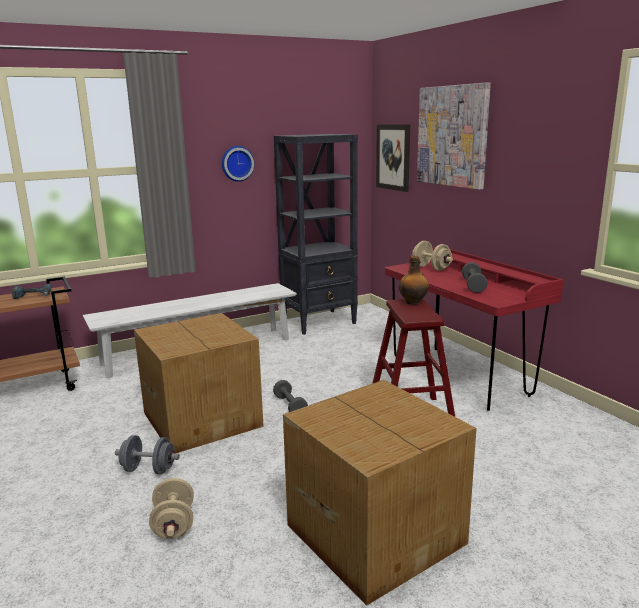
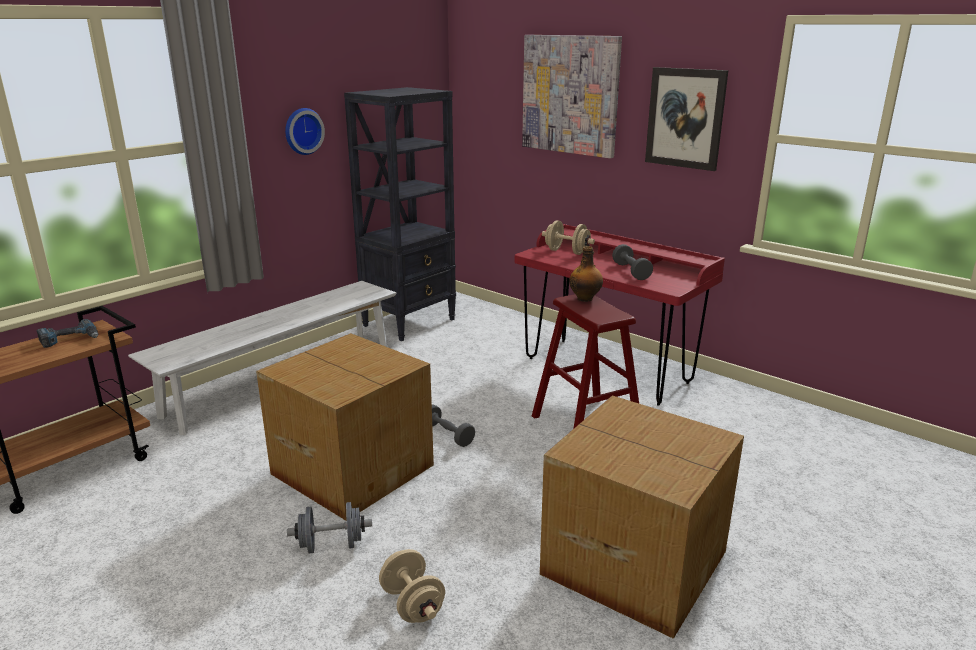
camera: 20 degrees left, 5 degrees up
picture [376,124,410,192] -> picture moved to [645,67,729,171]

